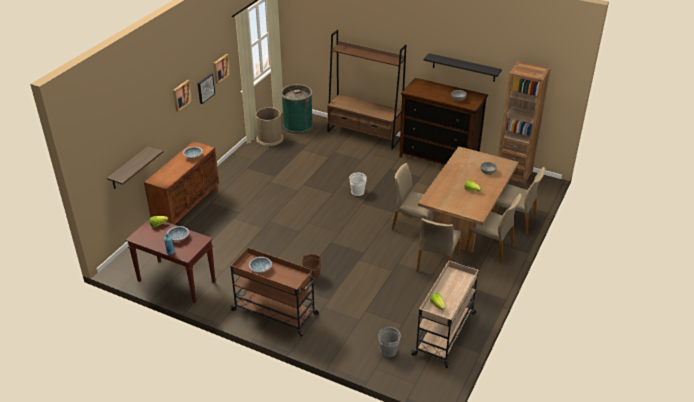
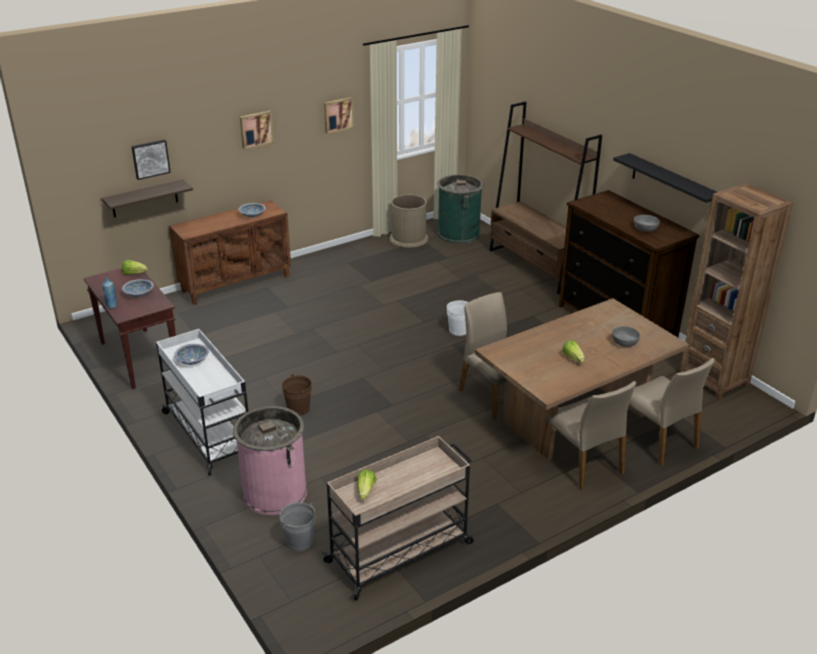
camera: 30 degrees right, 5 degrees down
picture [197,73,215,104] -> picture moved to [131,139,171,180]
brown cart [230,247,319,337] -> white cart [156,329,248,476]
beige chair [416,218,461,272] -> none
none -> pink trash can [233,406,307,515]

